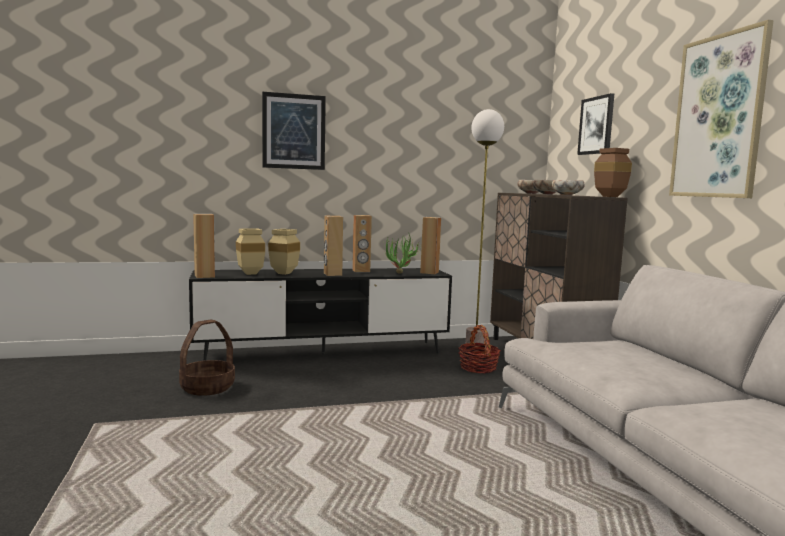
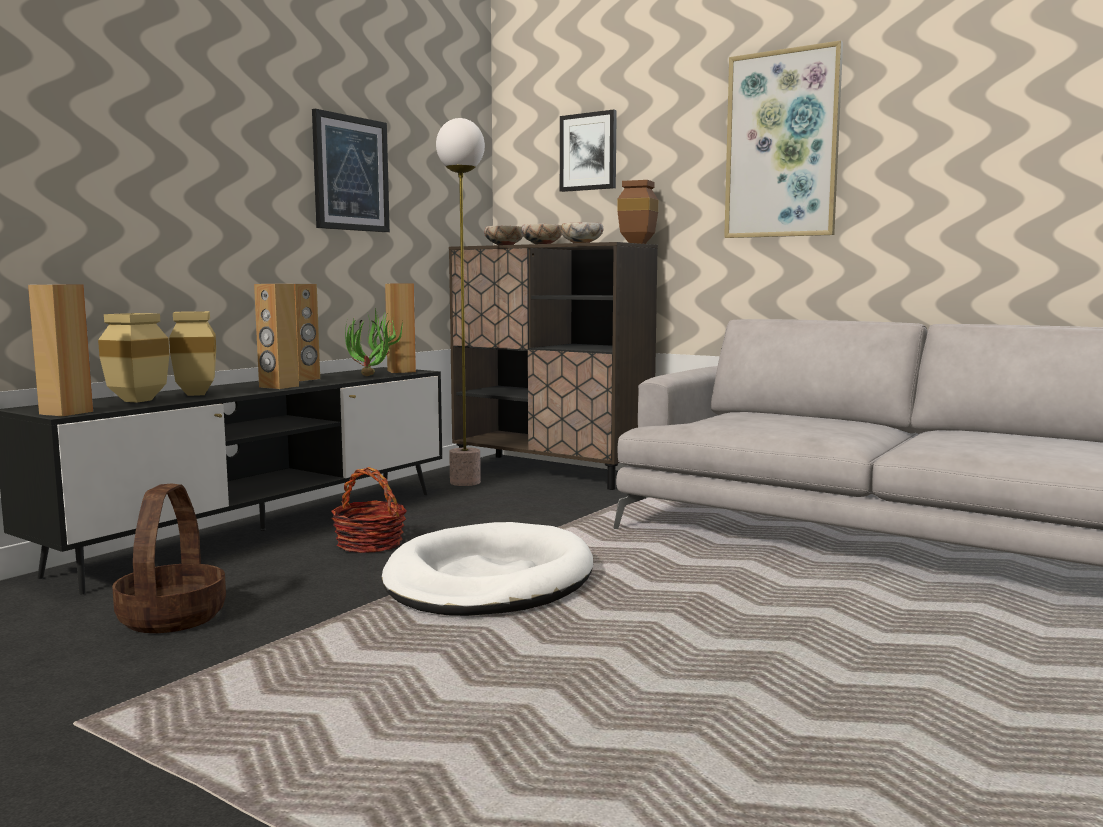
camera: 40 degrees left, 0 degrees up
picture [262,92,326,170] -> picture moved to [312,109,390,232]
basket [458,325,501,374] -> basket moved to [331,467,407,553]
none -> white dog bed [381,522,593,616]

